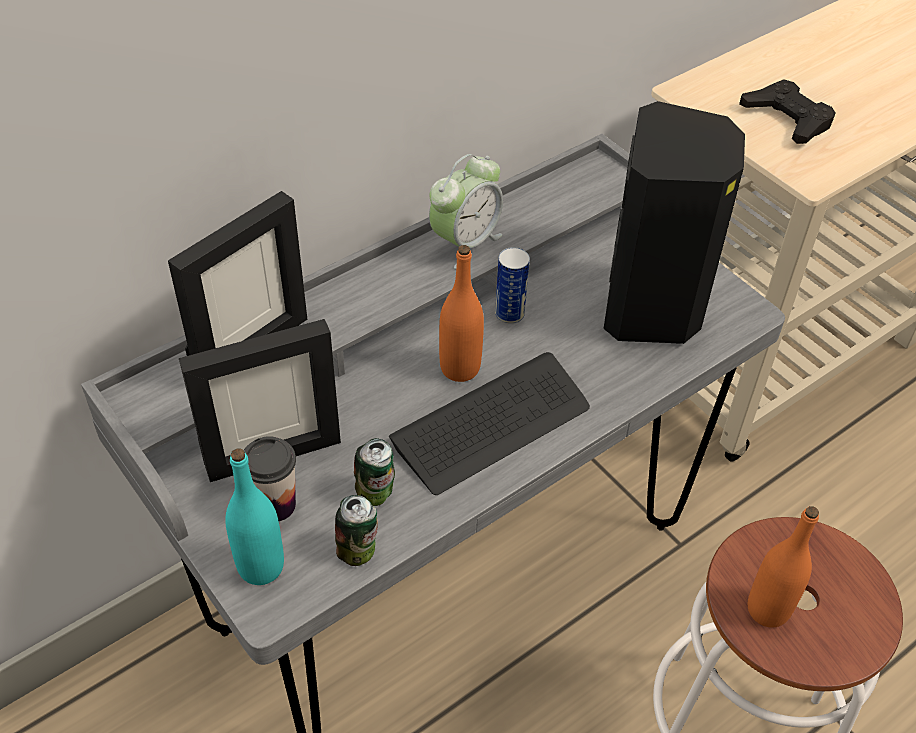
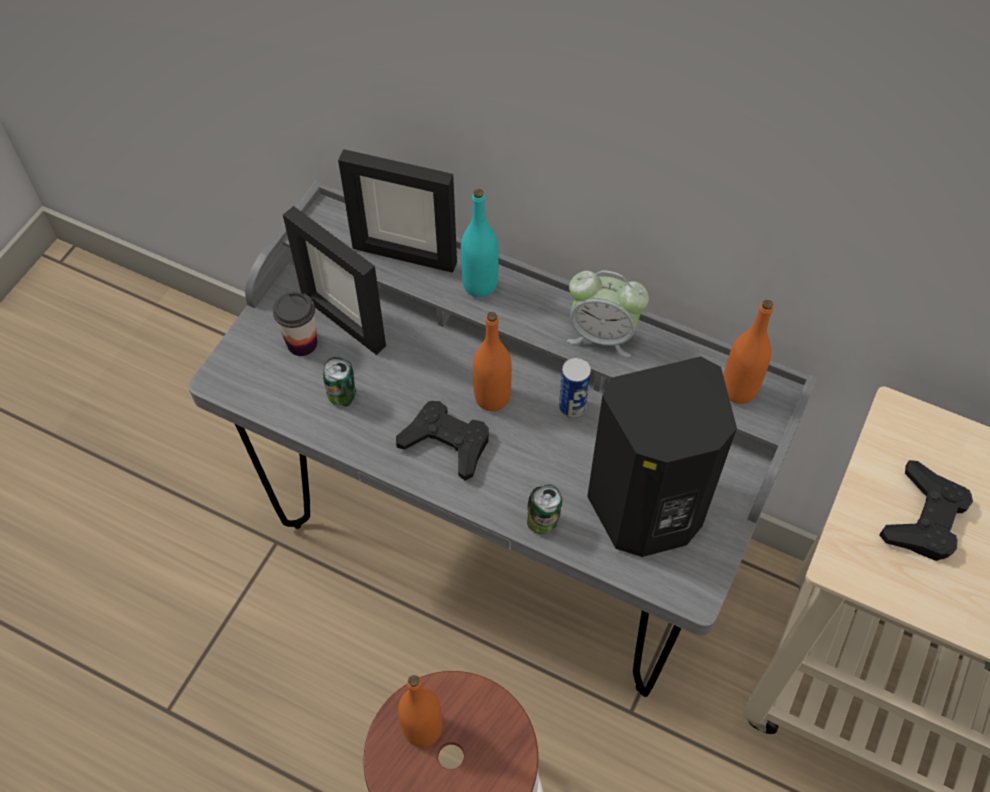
camera: 65 degrees right, 10 degrees up
turquoise bottle [225,448,284,585] -> turquoise bottle moved to [461,189,499,297]
can [335,495,378,566] -> can moved to [527,485,562,534]
keyboard [389,352,590,495] -> black game controller [396,401,489,481]
none -> orange bottle [723,300,773,404]

